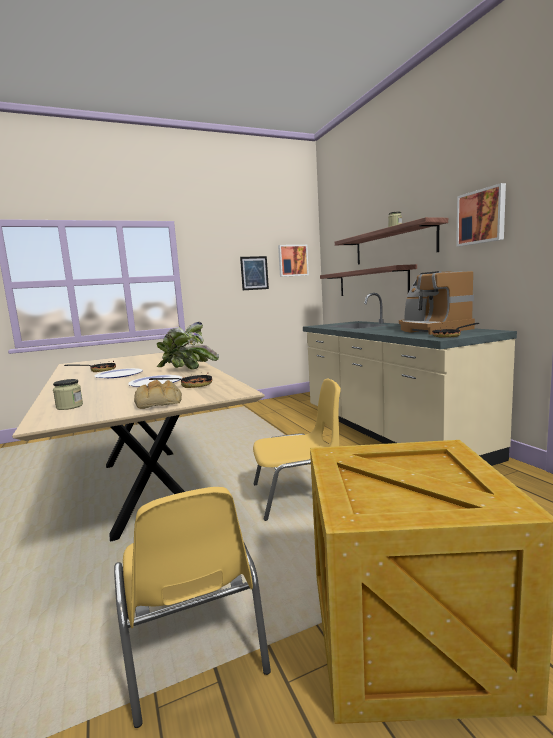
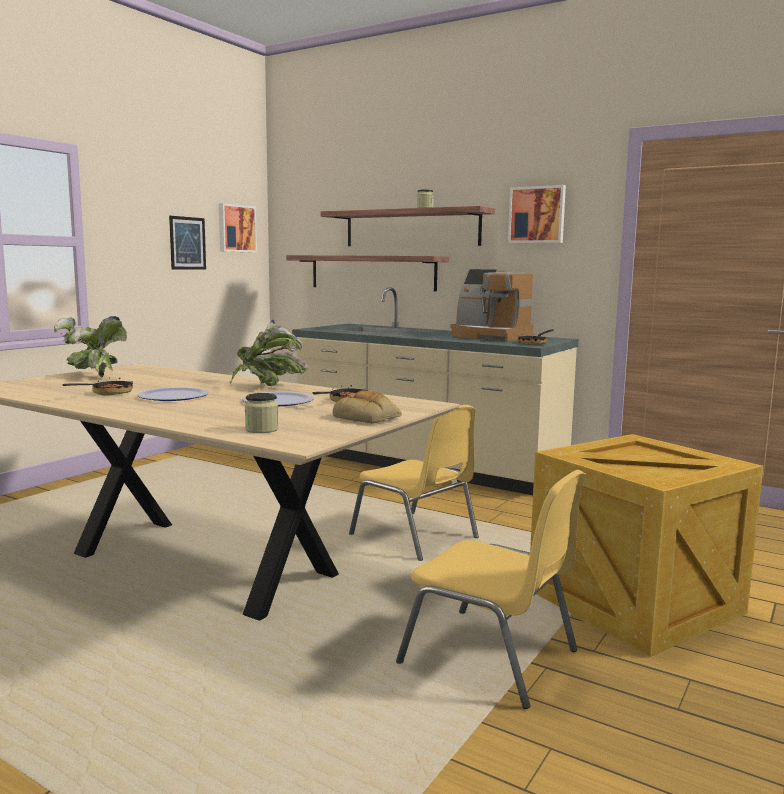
camera: 35 degrees left, 0 degrees up
yellow chair [253,379,341,521] -> yellow chair turned 90 degrees clockwise [349,405,479,561]
none -> potted plant [54,316,127,377]

